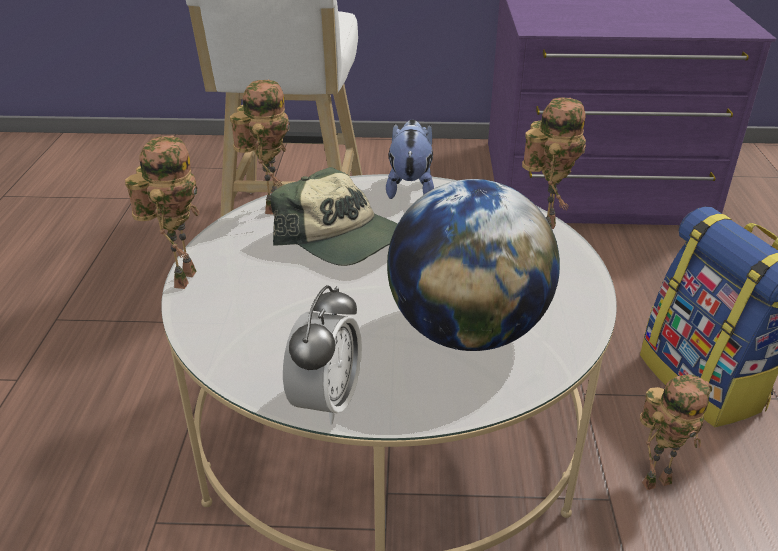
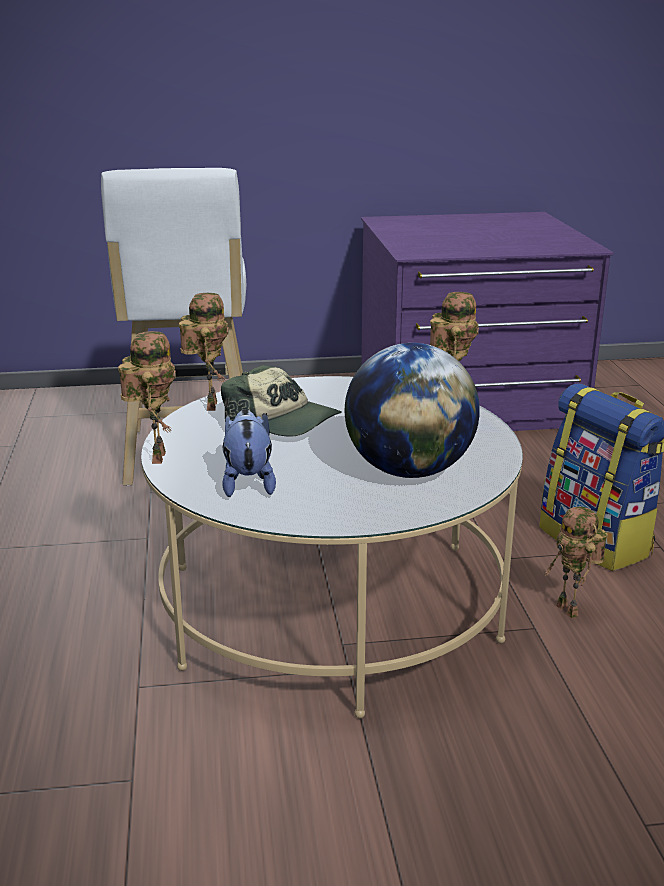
camera: 10 degrees left, 10 degrees down
alarm clock [283,285,362,424] -> none
plush toy [386,119,434,199] -> plush toy moved to [222,409,276,497]
toy robot [640,374,712,490] -> toy robot turned 90 degrees clockwise [544,507,608,618]

